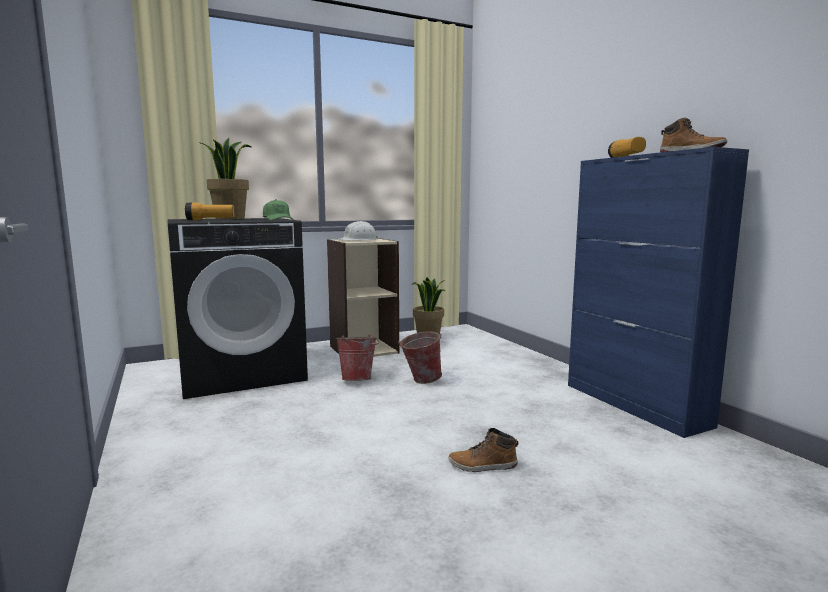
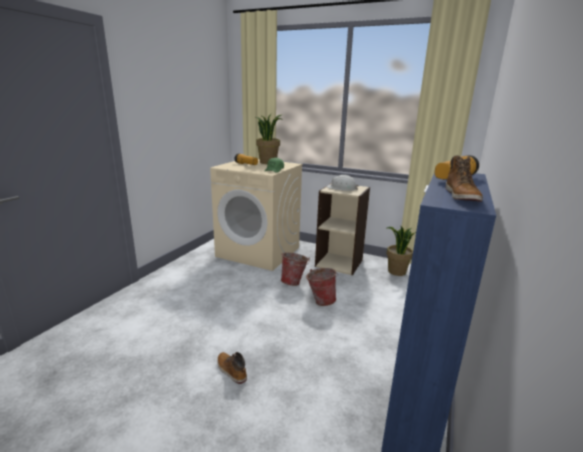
camera: 50 degrees right, 10 degrees up
black washing machine [168,218,308,399] -> beige washing machine [210,159,303,271]

